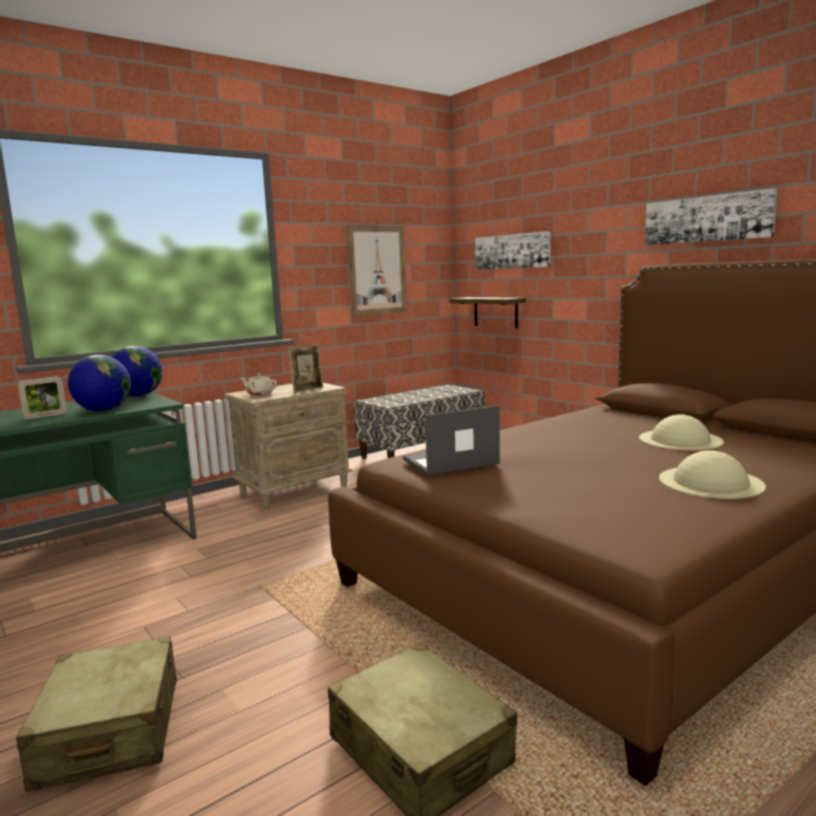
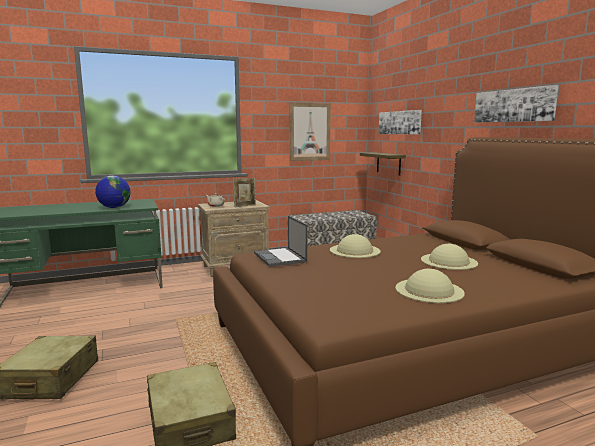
camera: 15 degrees right, 0 degrees up
picture frame [18,376,67,419] -> none
globe [112,346,163,397] -> none
laptop [403,405,500,475] -> laptop turned 105 degrees counterclockwise [254,216,307,267]
none -> beige hat [330,234,381,258]

